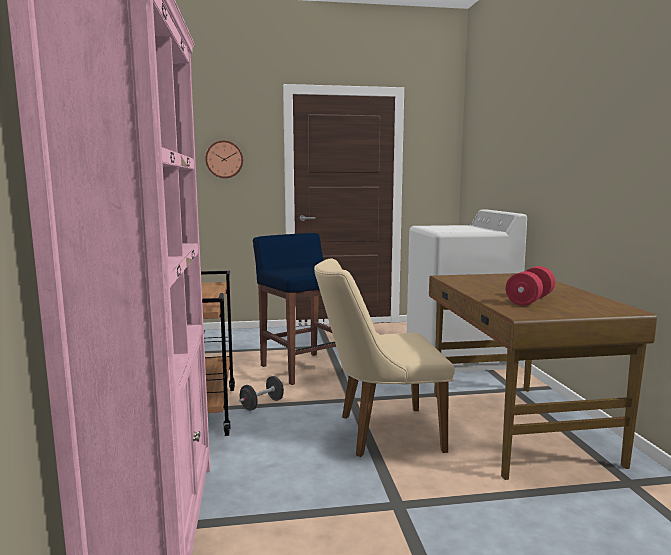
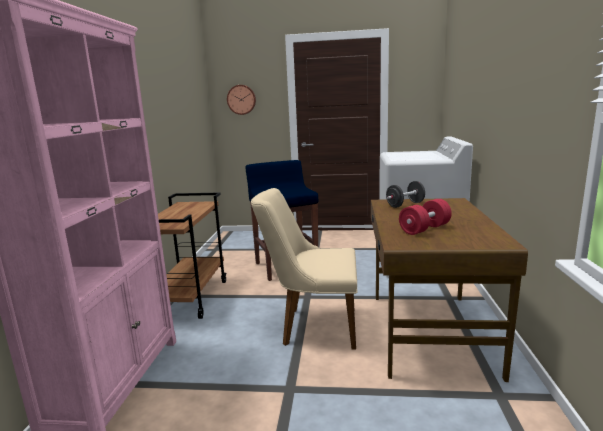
camera: 15 degrees right, 5 degrees up
black dumbbell [239,376,284,411] -> black dumbbell moved to [386,181,425,208]

